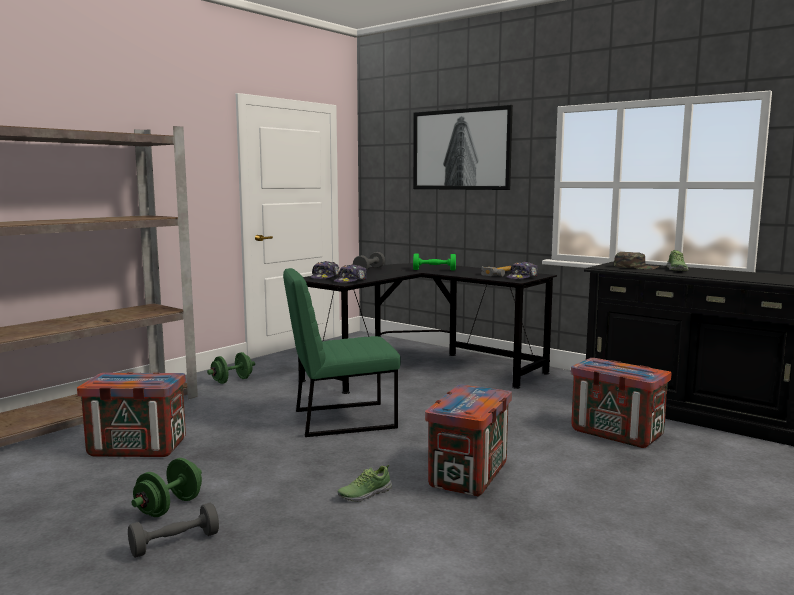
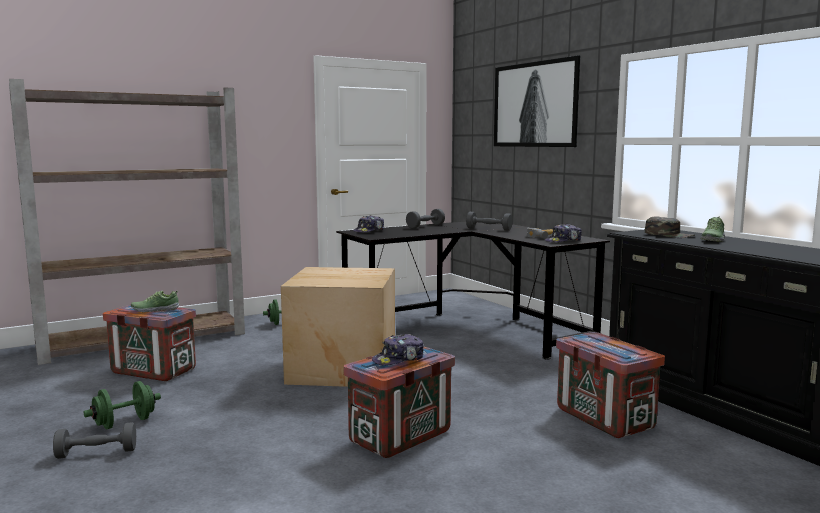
camera: 20 degrees right, 0 degrees up
green chair [283,268,401,437] -> cardboard box [281,267,395,387]
cap [334,264,367,283] -> cap moved to [372,334,424,365]
shoe [337,465,392,502] -> shoe moved to [131,291,179,312]
green dumbbell [413,254,456,270] -> grey dumbbell [466,212,513,231]

